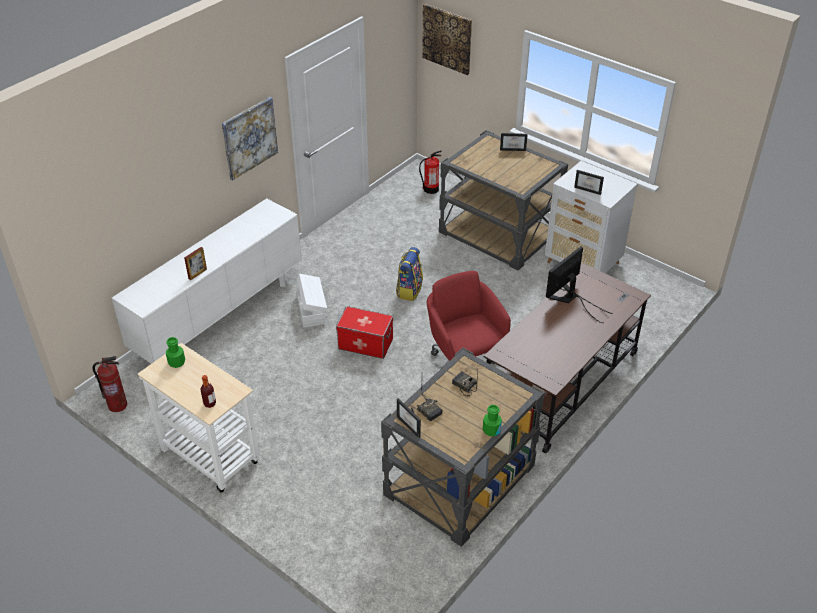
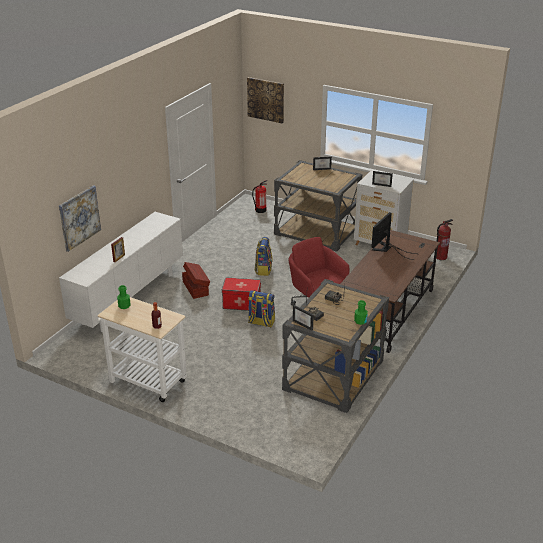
camera: 10 degrees left, 10 degrees down
fire extinguisher [92,356,127,412] -> fire extinguisher moved to [436,219,453,260]
picture [222,97,278,181] -> picture moved to [59,185,101,252]
white storage box [295,274,327,328] -> brown storage box [182,262,210,299]
none -> backpack [248,290,275,327]

